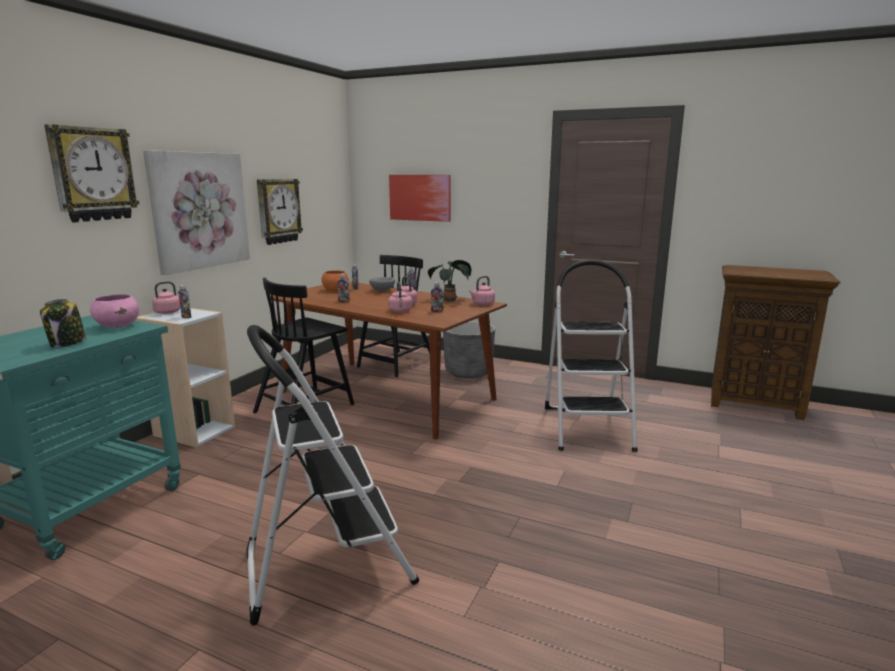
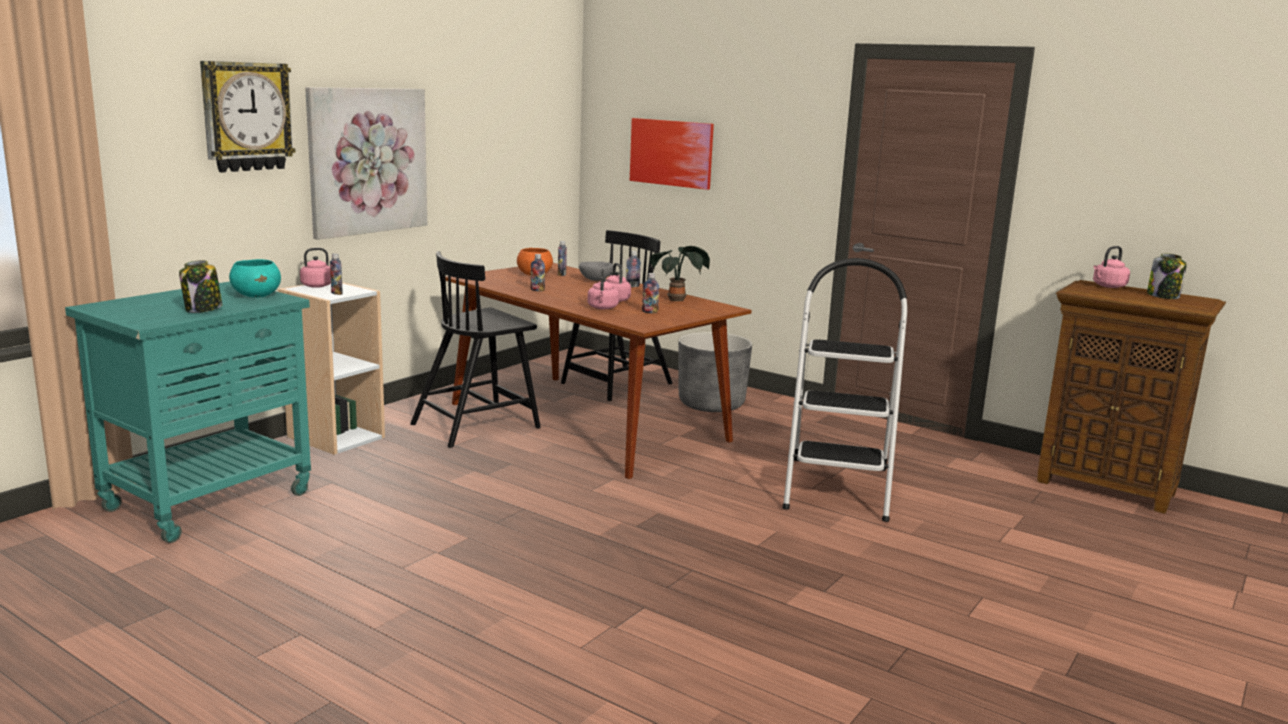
camera: 10 degrees right, 0 degrees up
pink bowl [90,294,139,328] -> turquoise bowl [229,259,281,298]
step ladder [247,325,419,626] -> none
wall clock [257,179,303,245] -> none
pink kettle [469,276,495,305] -> pink kettle moved to [1093,246,1130,288]
none -> jar [1147,253,1187,299]

